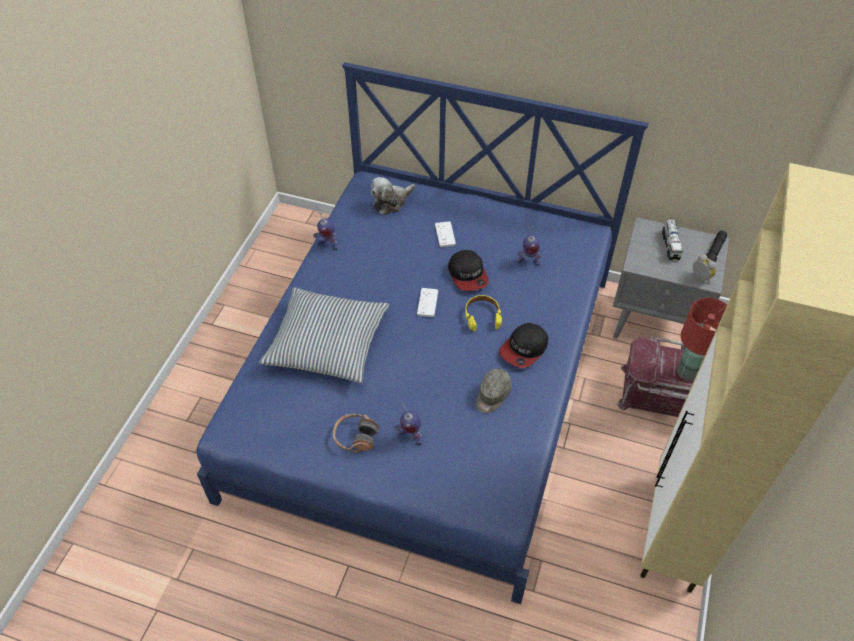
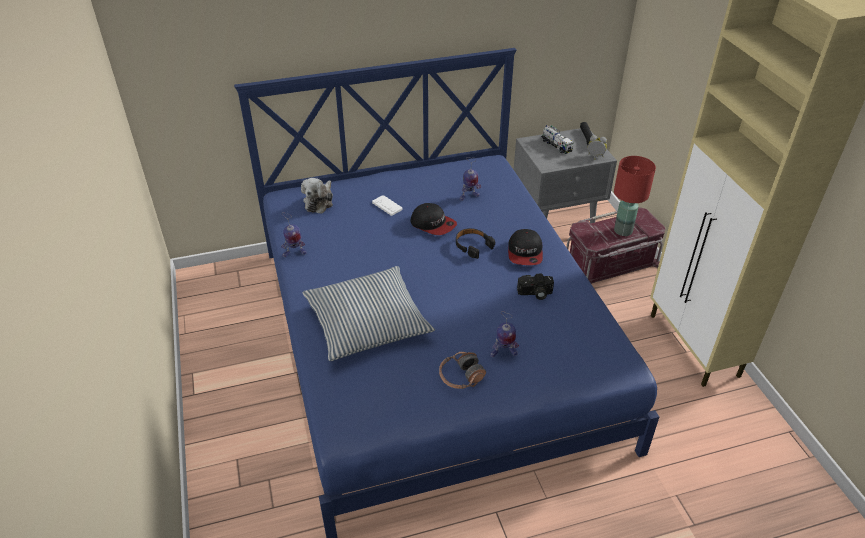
camera: 35 degrees left, 10 degrees down
white game controller [417,288,438,317] -> none
yellow headphones [465,295,502,332] -> black headphones [456,228,495,259]
grey cap [476,369,511,413] -> camera [517,274,554,300]

